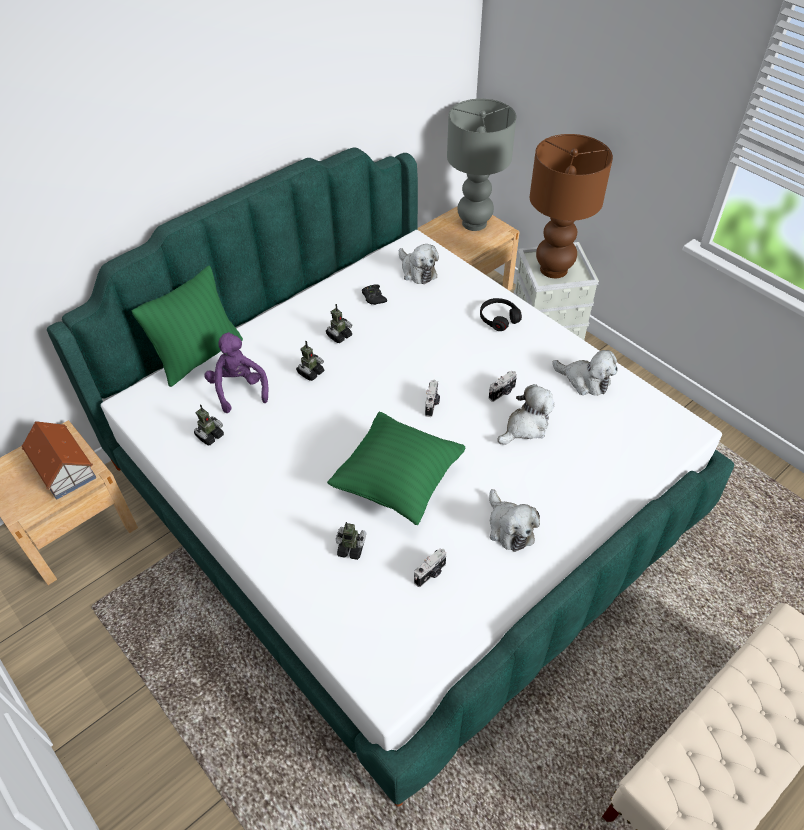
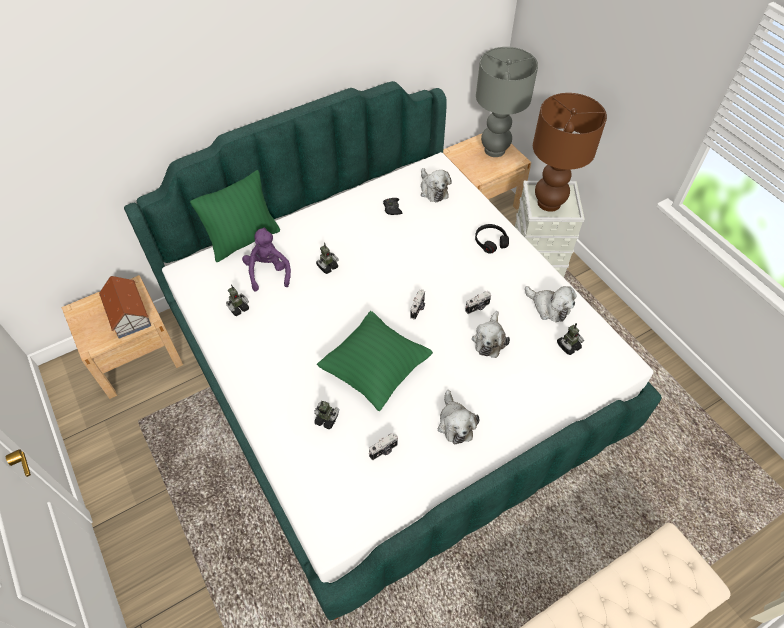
camera: 10 degrees right, 5 degrees up
toy robot [326,304,352,343] -> toy robot moved to [557,323,584,355]
plush toy [497,384,555,445] -> plush toy turned 135 degrees clockwise [472,311,510,358]

